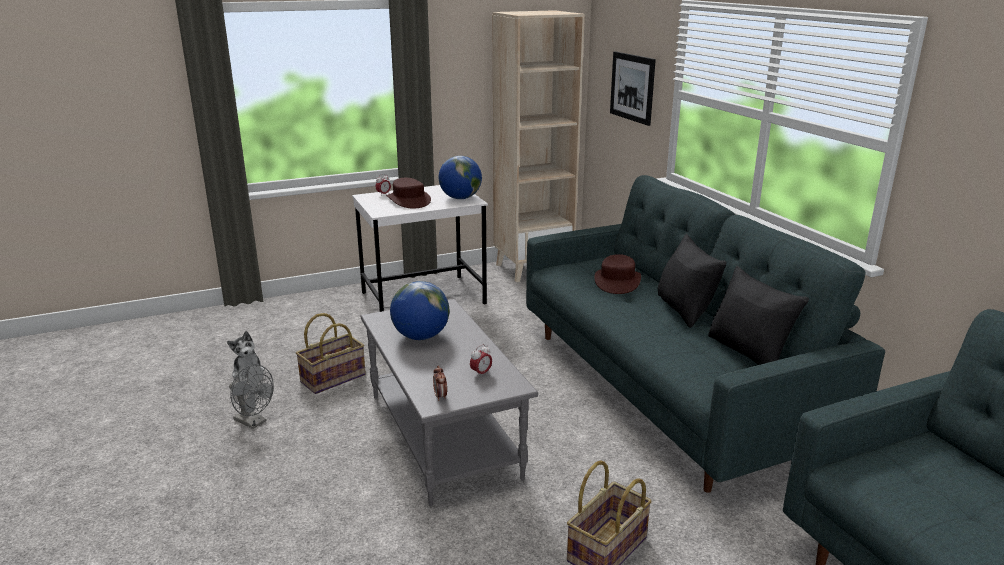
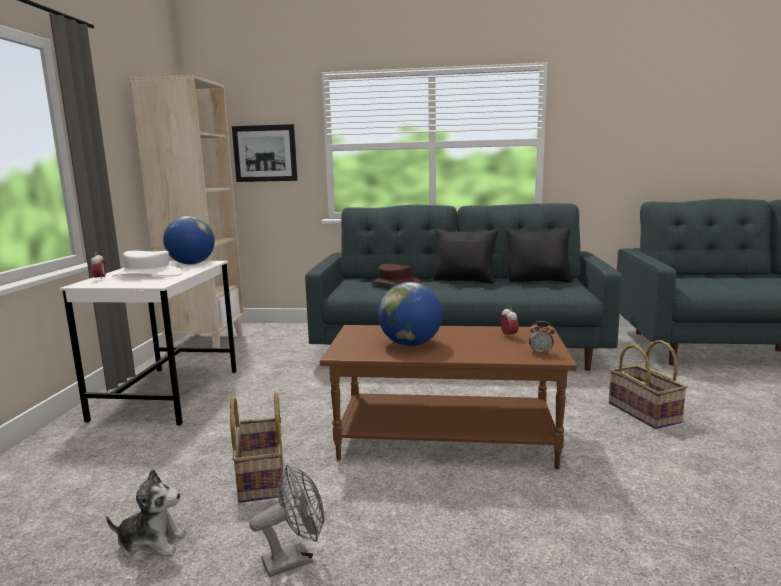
camera: 60 degrees left, 10 degrees down
grey coffee table [361,299,538,506] -> brown coffee table [320,325,577,469]
brown hat [386,178,431,208] -> white hat [112,251,183,277]

